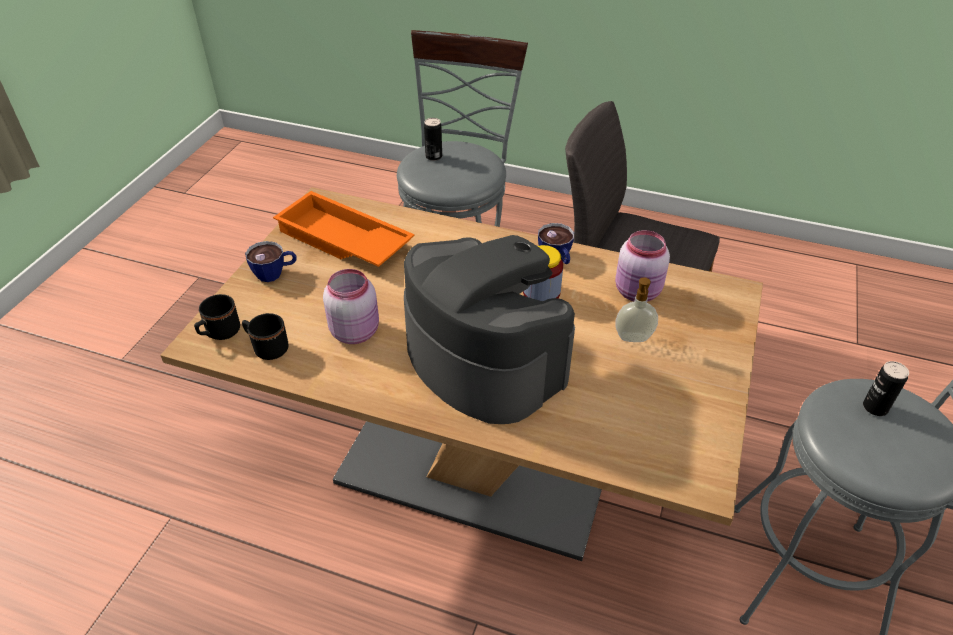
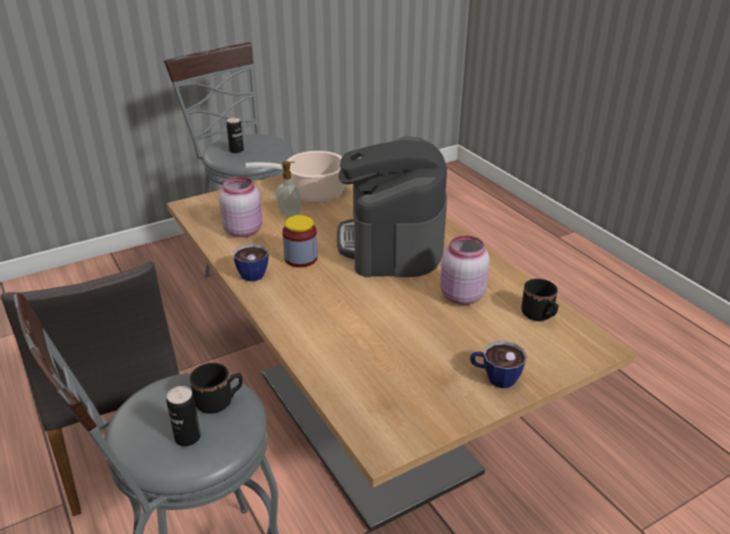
camera: 140 degrees left, 10 degrees down
black mug [194,294,240,340] -> black mug moved to [190,363,243,414]
orange tray [273,191,414,267] -> none
none -> cooking pot [246,151,344,203]

